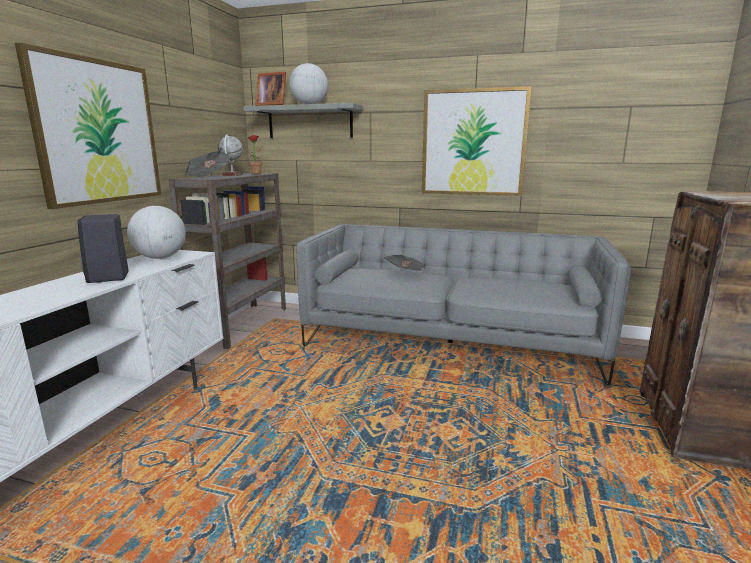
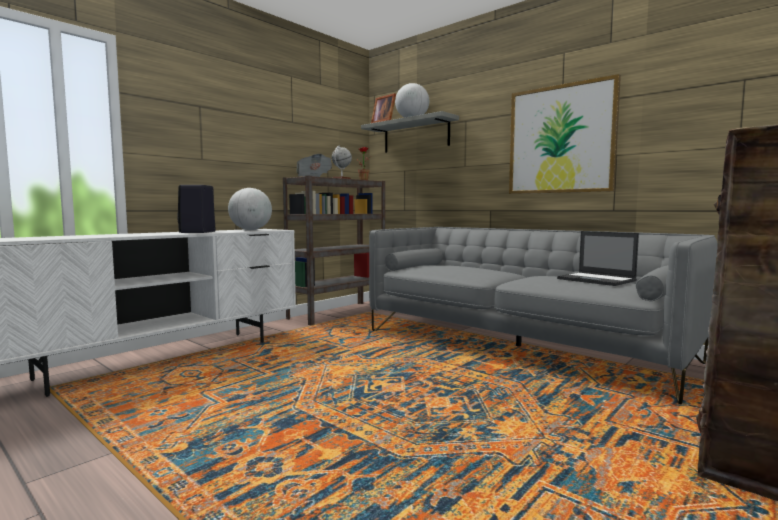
camera: 25 degrees right, 10 degrees down
picture [15,42,161,209] -> none
newspaper [384,255,425,271] -> none
none -> laptop [557,231,639,286]

